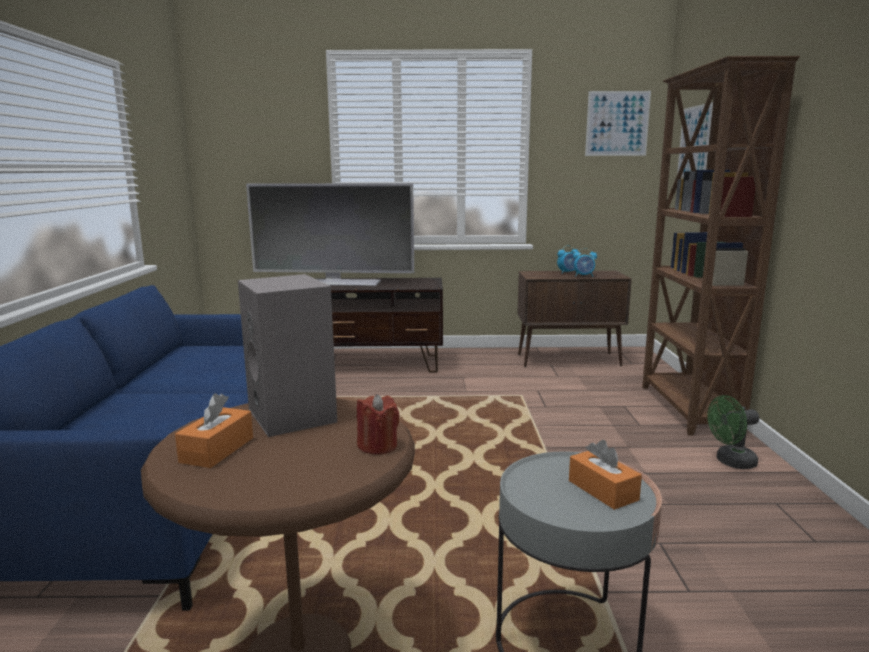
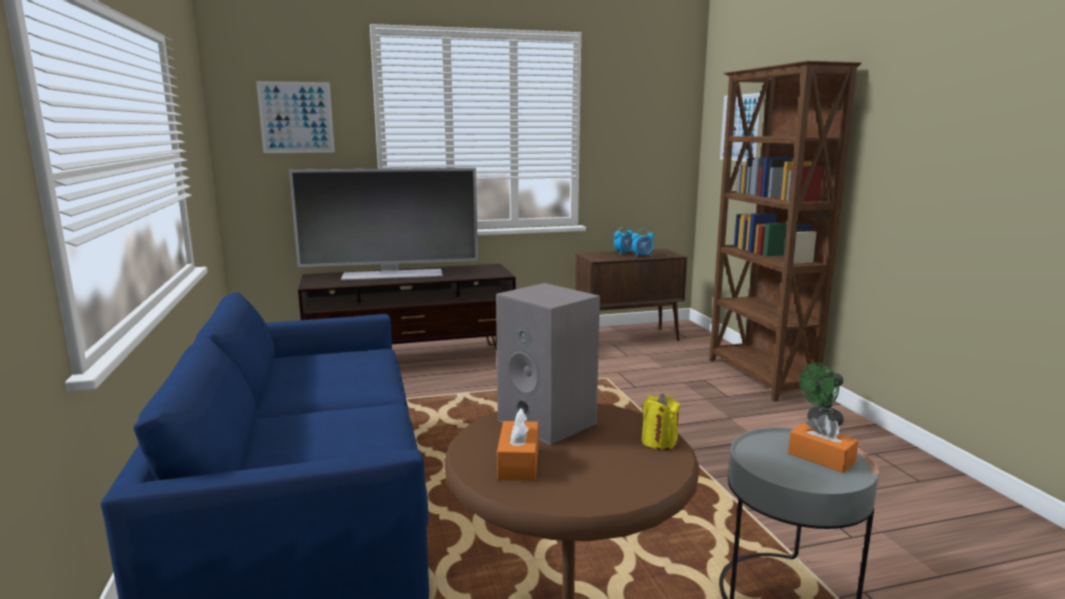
camera: 15 degrees left, 0 degrees up
red candle [357,394,400,455] -> yellow candle [642,394,680,450]
picture [585,91,651,156] -> picture moved to [256,81,335,153]

